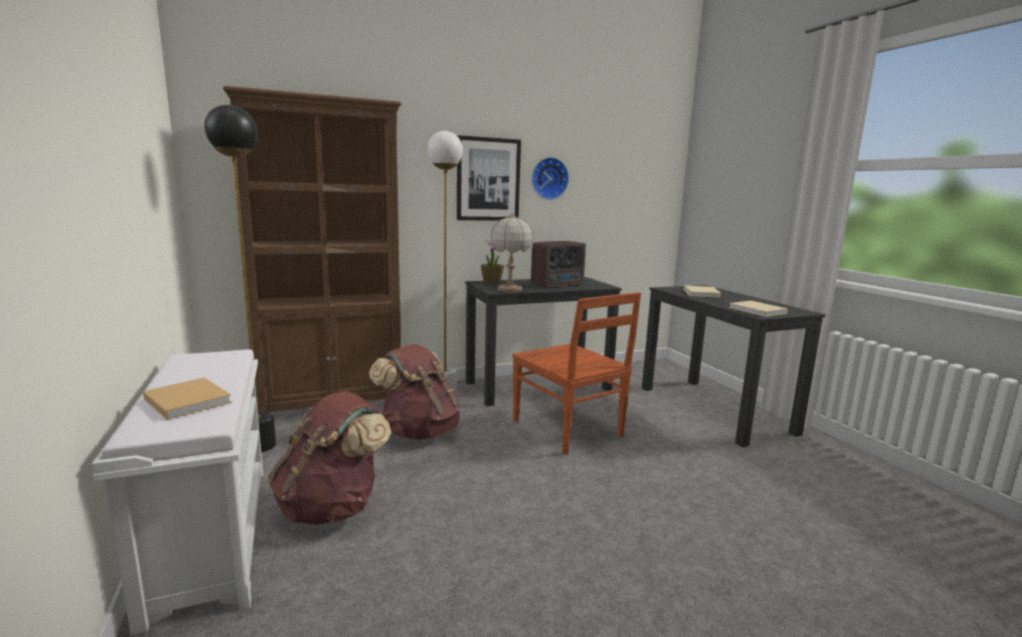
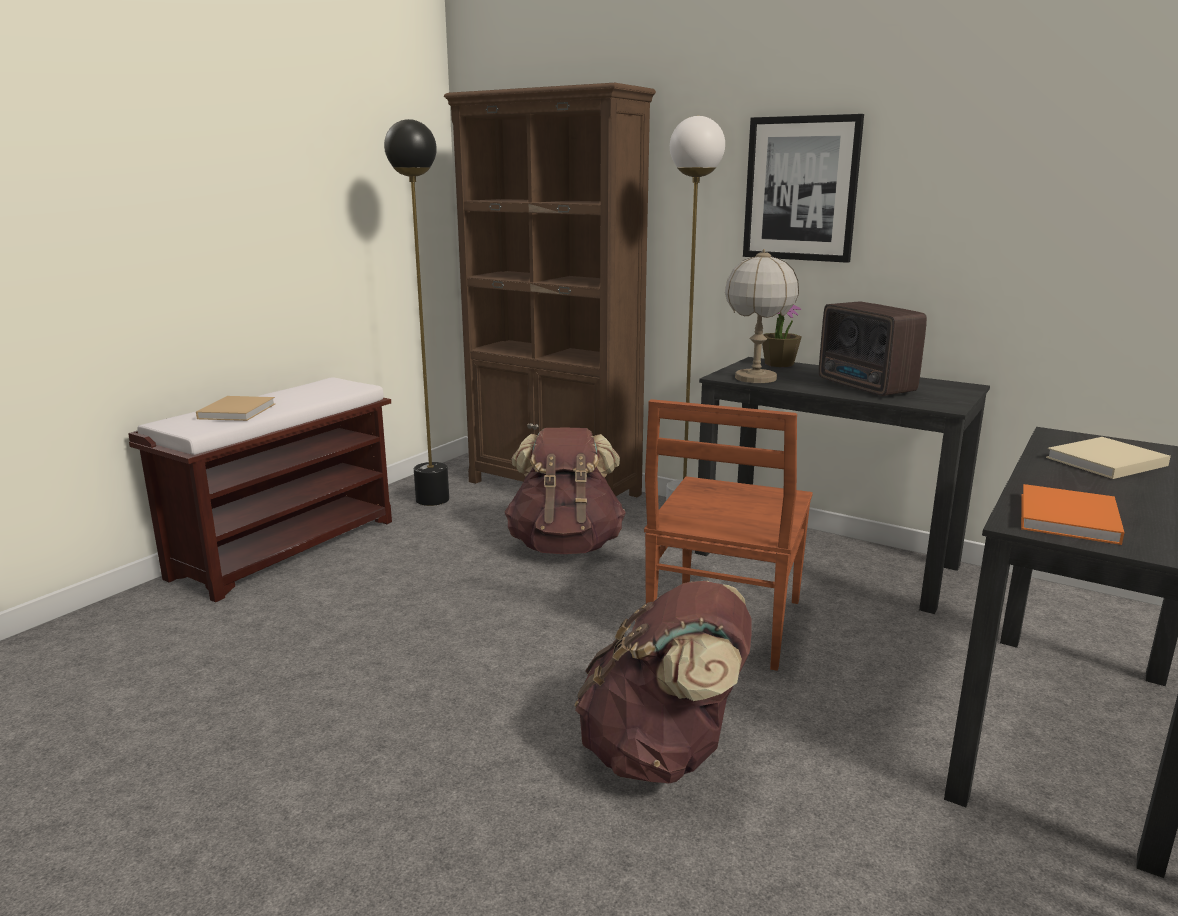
camera: 55 degrees right, 5 degrees up
white bench [92,349,263,636] -> brown bench [128,377,392,602]
brown backpack [268,391,392,525] -> brown backpack moved to [575,581,752,783]
radio [531,241,586,288] -> radio turned 45 degrees clockwise [819,302,927,396]
wall clock [532,157,569,200] -> none
beige book [729,301,788,317] -> orange book [1021,484,1125,545]

